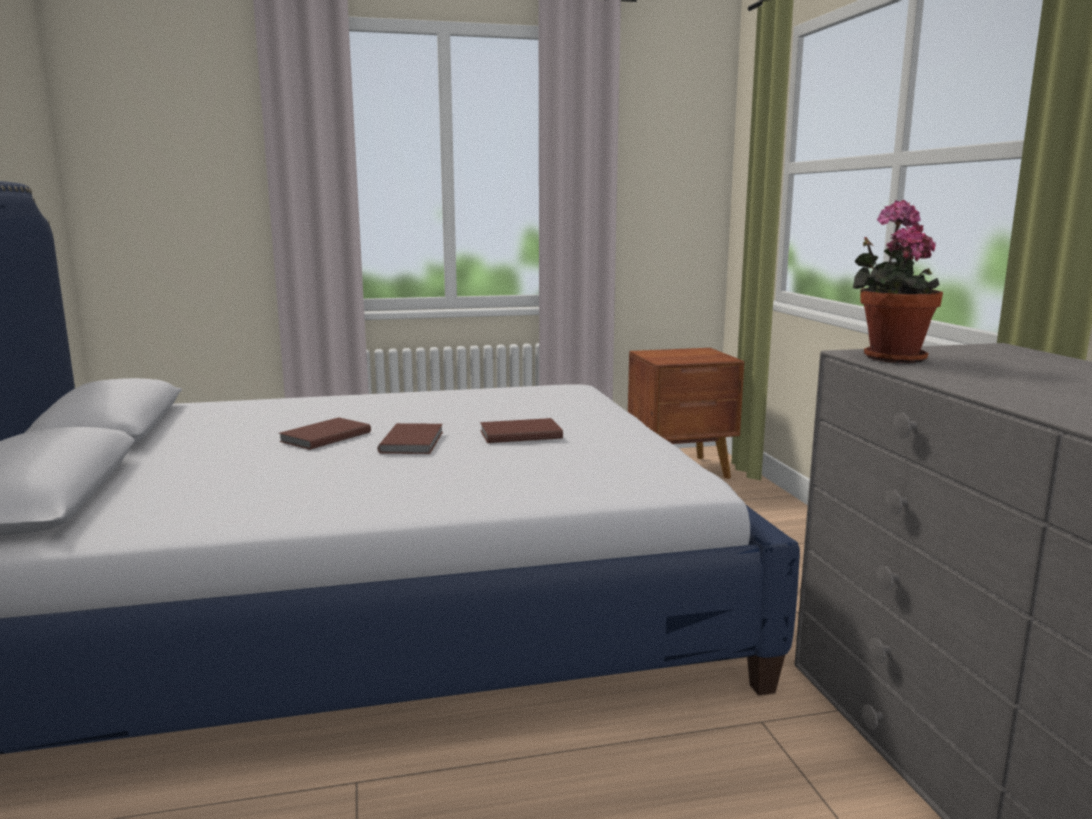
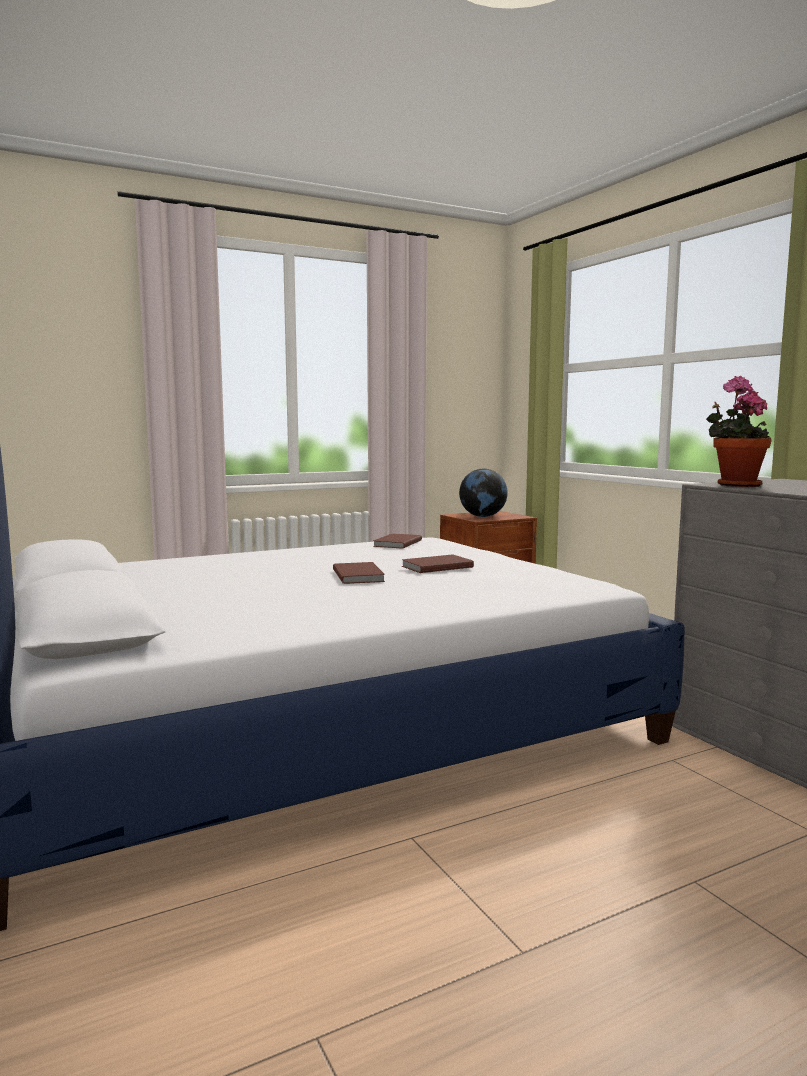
camera: 15 degrees left, 5 degrees down
brown book [279,417,371,450] -> brown book moved to [373,533,422,549]
none -> globe [459,469,508,517]

